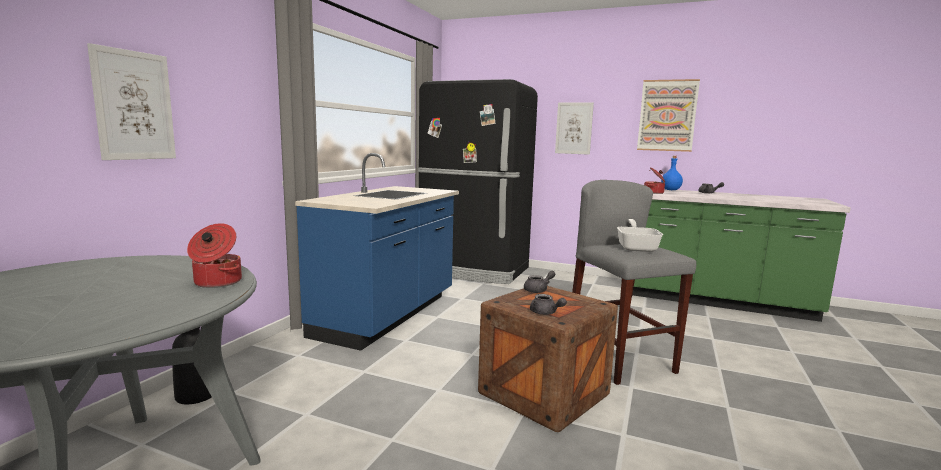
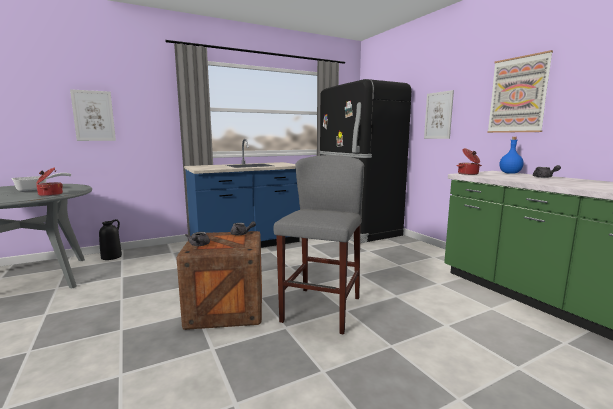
camera: 40 degrees right, 0 degrees up
frying pan [617,219,663,252] -> frying pan moved to [12,173,71,192]

